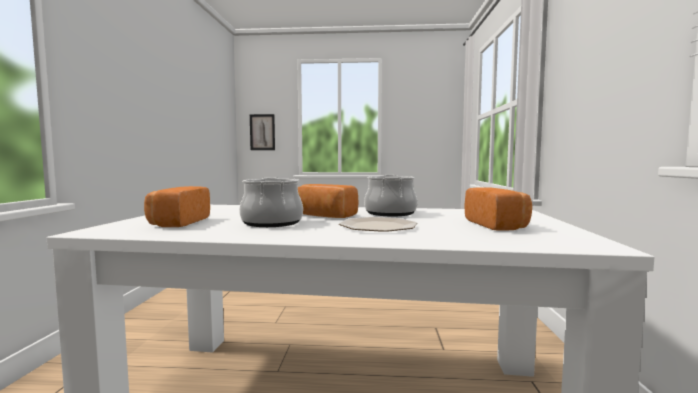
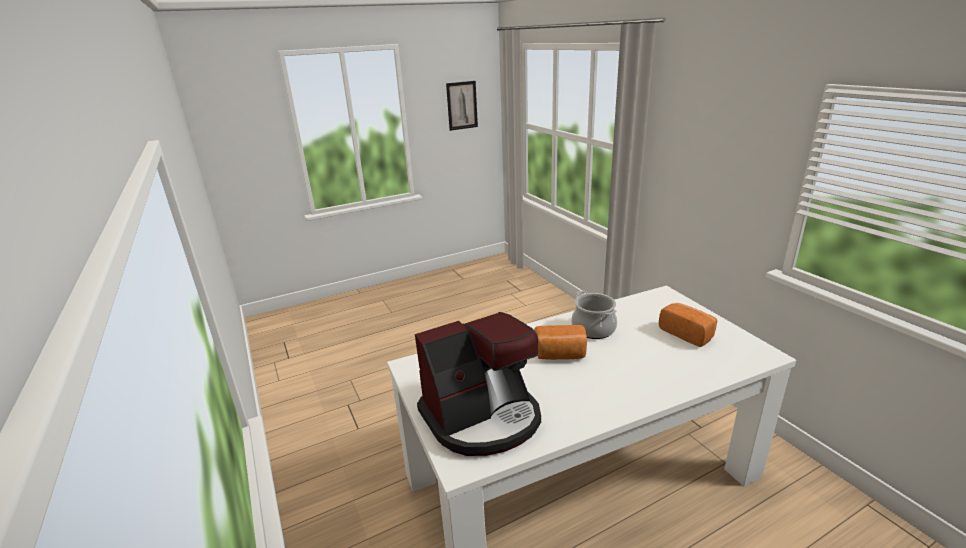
camera: 30 degrees left, 20 degrees up
bread [144,186,210,227] -> coffee machine [415,312,541,456]
cooking pot [239,177,303,227] -> none
picture [250,114,275,150] -> picture moved to [446,81,478,131]
plate [339,217,417,232] -> none

